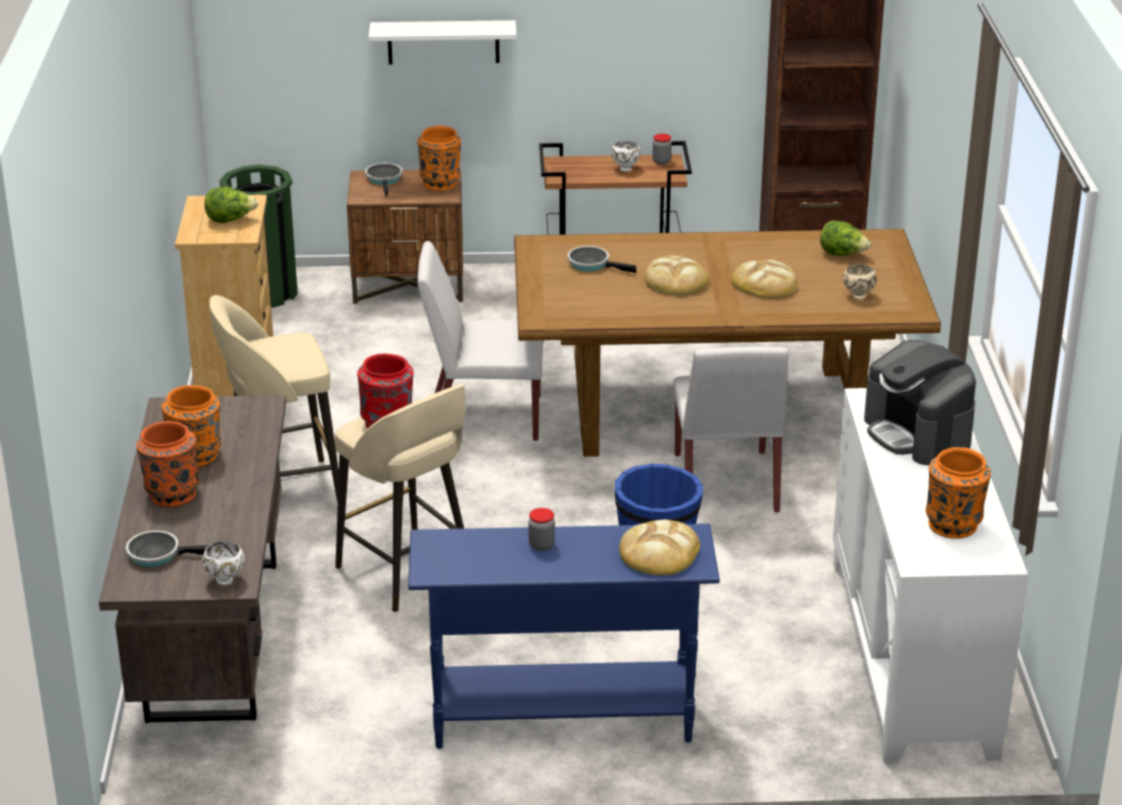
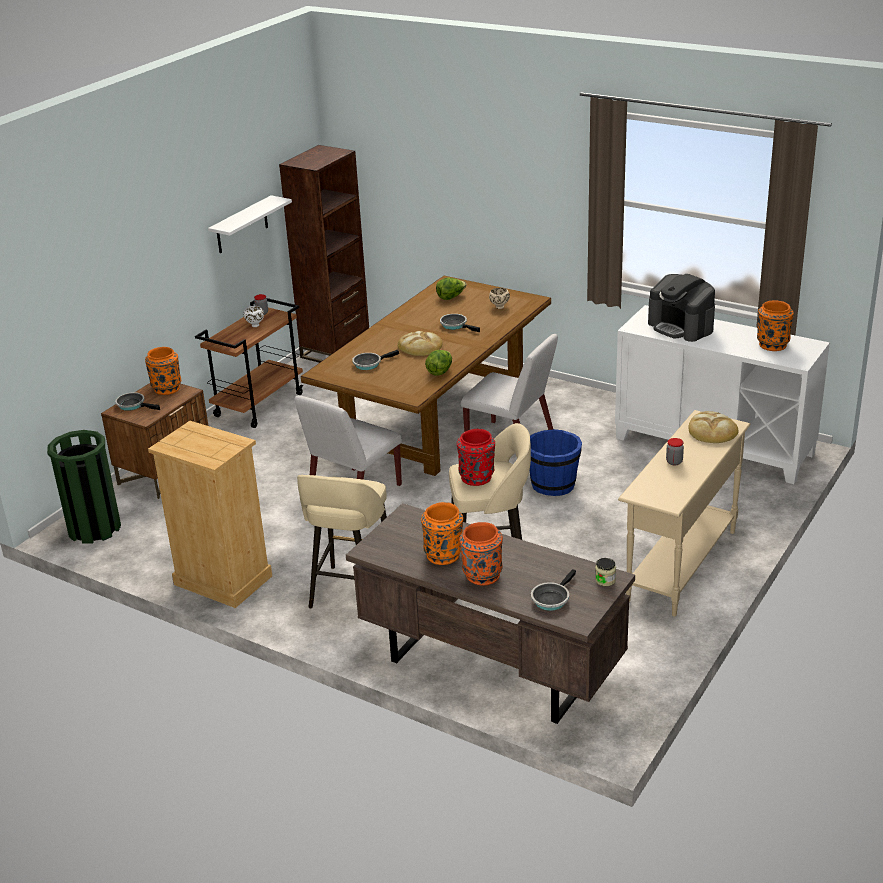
camera: 55 degrees left, 0 degrees up
white bowl [202,541,244,585] -> jar [595,558,616,586]
lettuce [204,187,258,223] -> lettuce moved to [425,350,452,376]
white shelf [369,20,516,65] -> white shelf moved to [208,195,292,253]
blue console table [408,524,720,749] -> beige console table [618,410,750,616]
bread [731,259,797,299] -> frying pan [440,314,480,332]
coffee machine [864,340,976,465] -> coffee machine turned 45 degrees clockwise [648,274,715,342]

